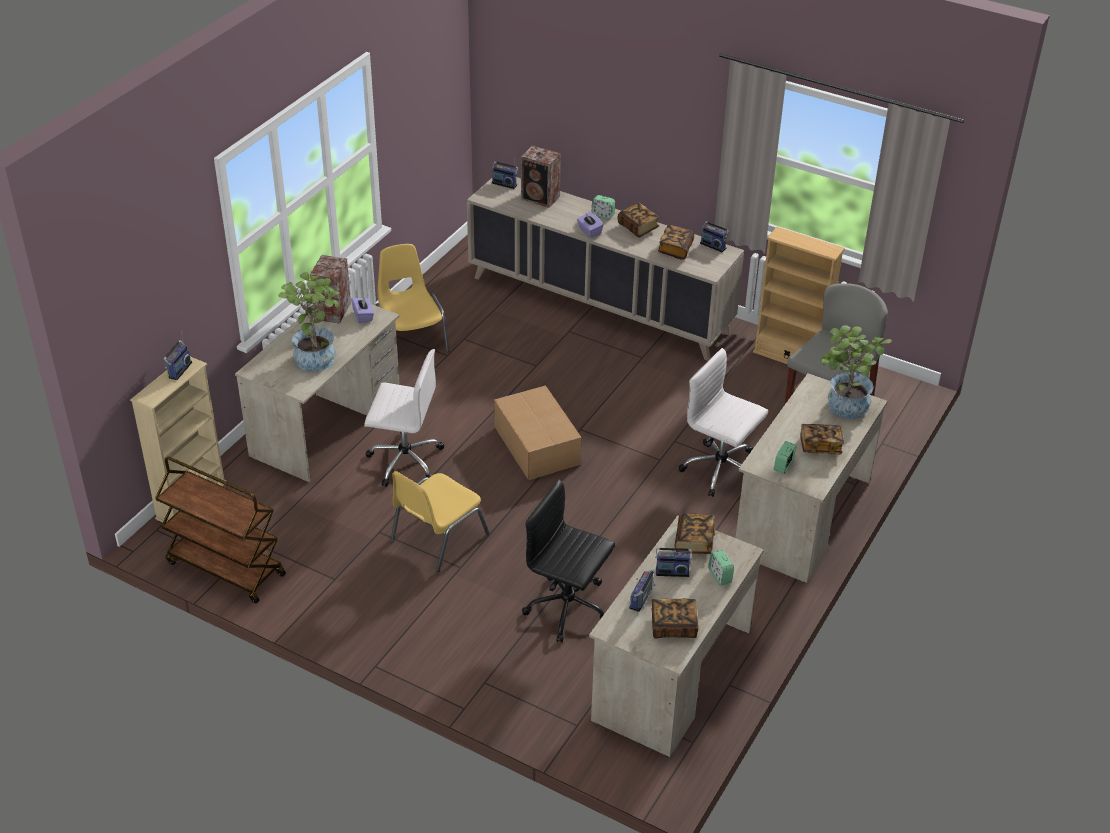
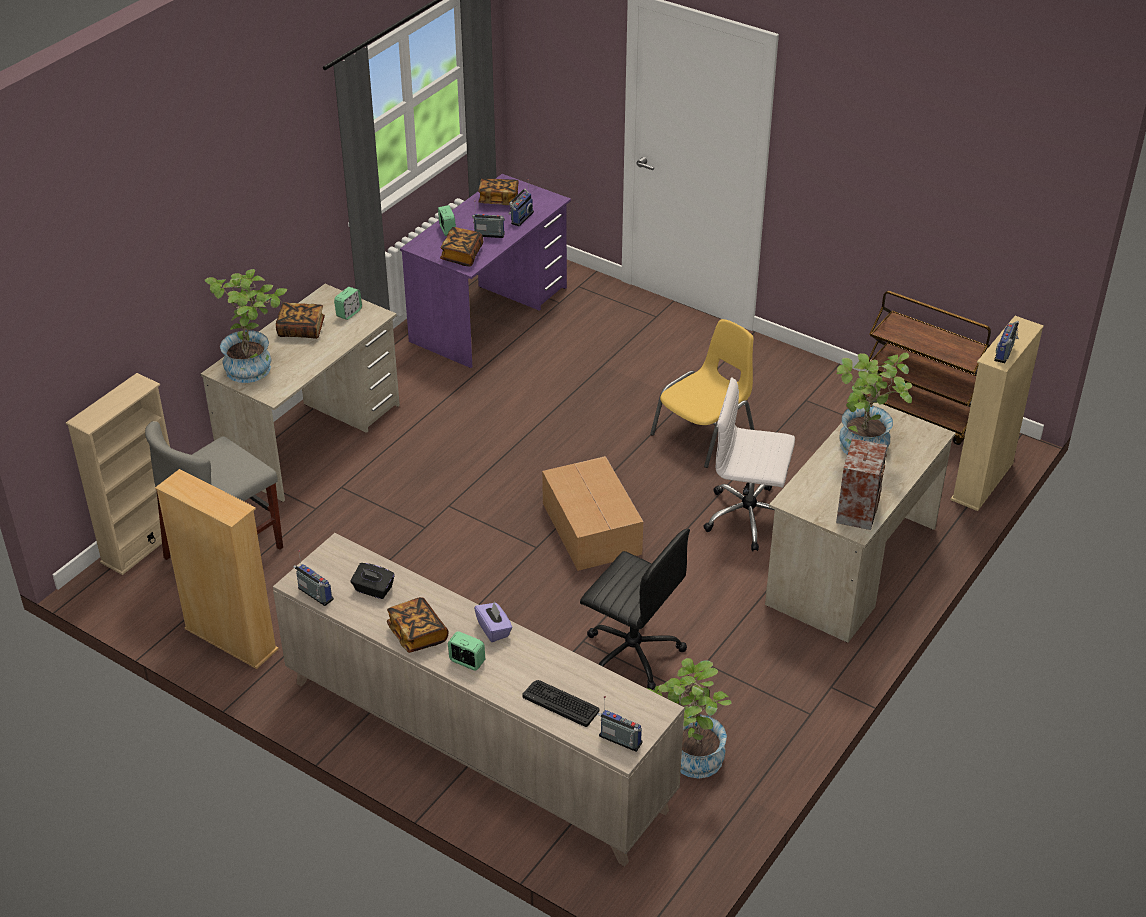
camera: 175 degrees left, 0 degrees up
purple tissue box [351,297,374,323] -> none
yellow chair [375,244,449,352] -> none
speaker [521,146,561,208] -> keyboard [523,680,600,727]
black office chair [522,480,615,643] -> black office chair moved to [580,529,690,690]
beige desk [589,516,764,757] -> purple desk [400,174,571,368]
book [658,225,694,260] -> black tissue box [351,563,395,599]
white office chair [679,348,768,497] -> none
none -> beige bookcase [66,373,170,575]
none -> potted plant [647,658,732,779]

